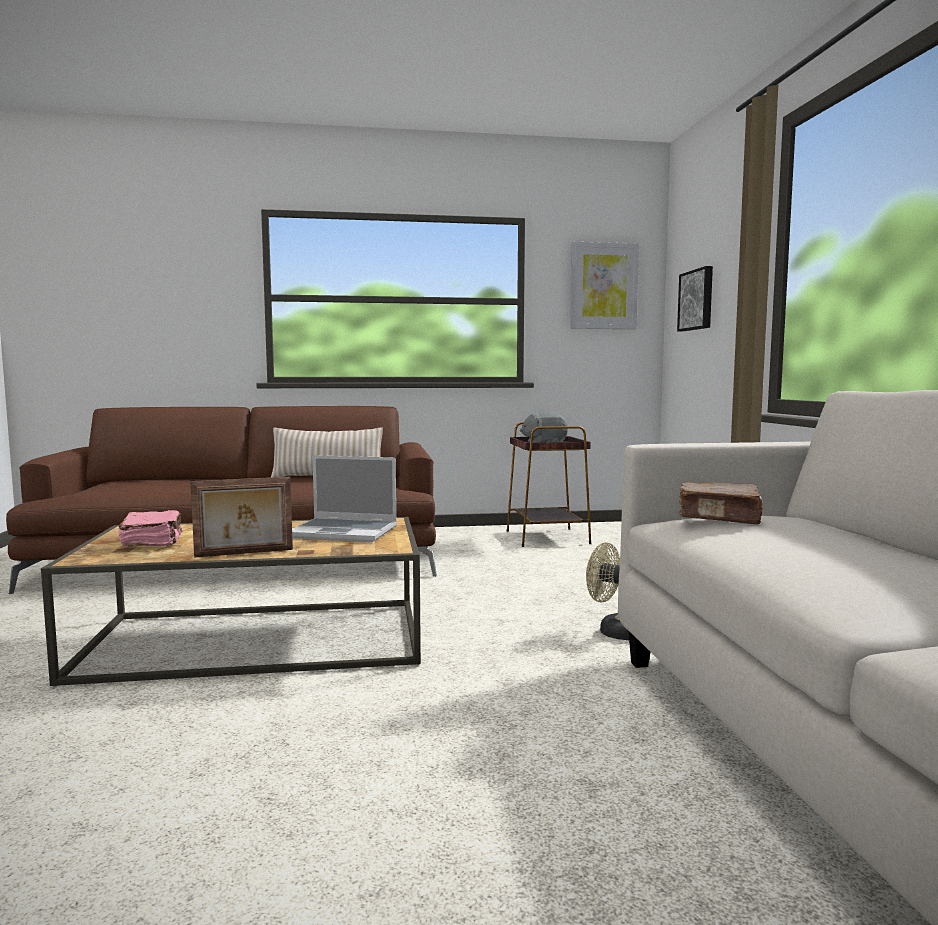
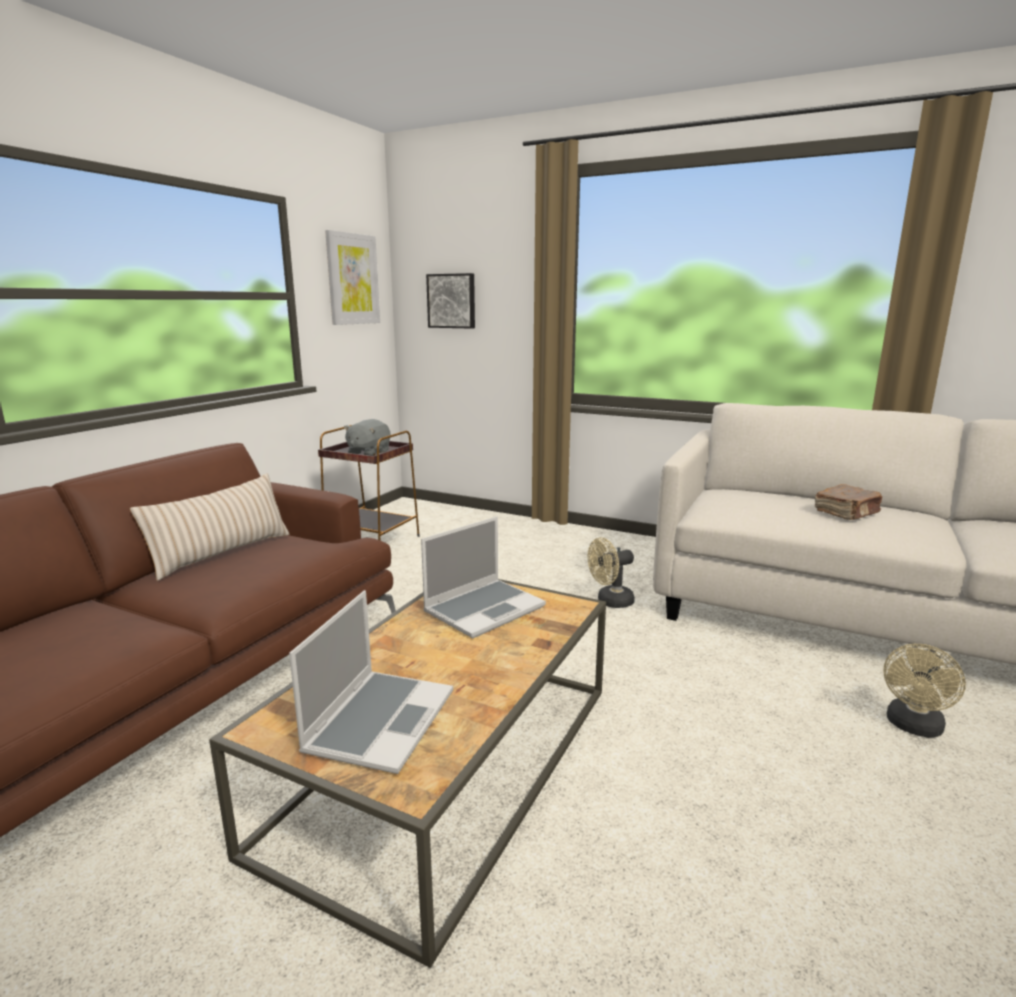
camera: 55 degrees left, 10 degrees up
pink book [118,510,182,547] -> laptop [289,590,453,774]
picture frame [190,477,293,558] -> none
brown book [679,482,764,525] -> brown book moved to [815,484,882,520]
none -> beige fan [883,644,966,738]

